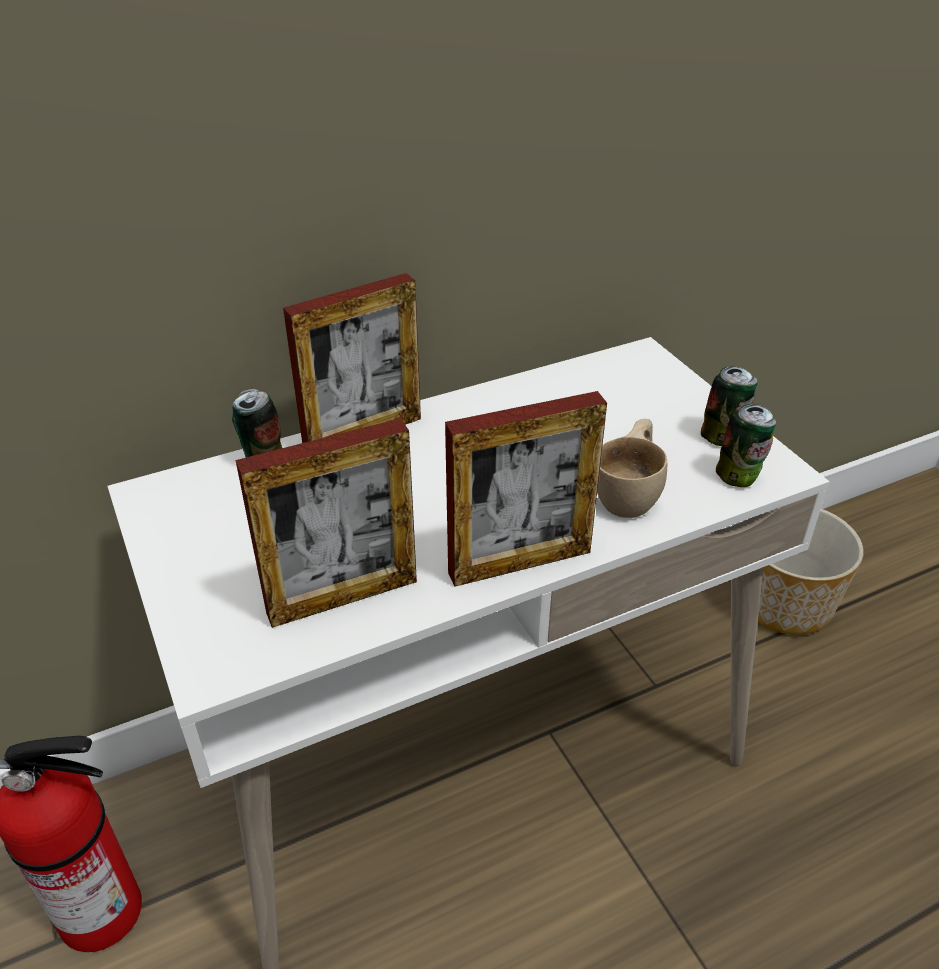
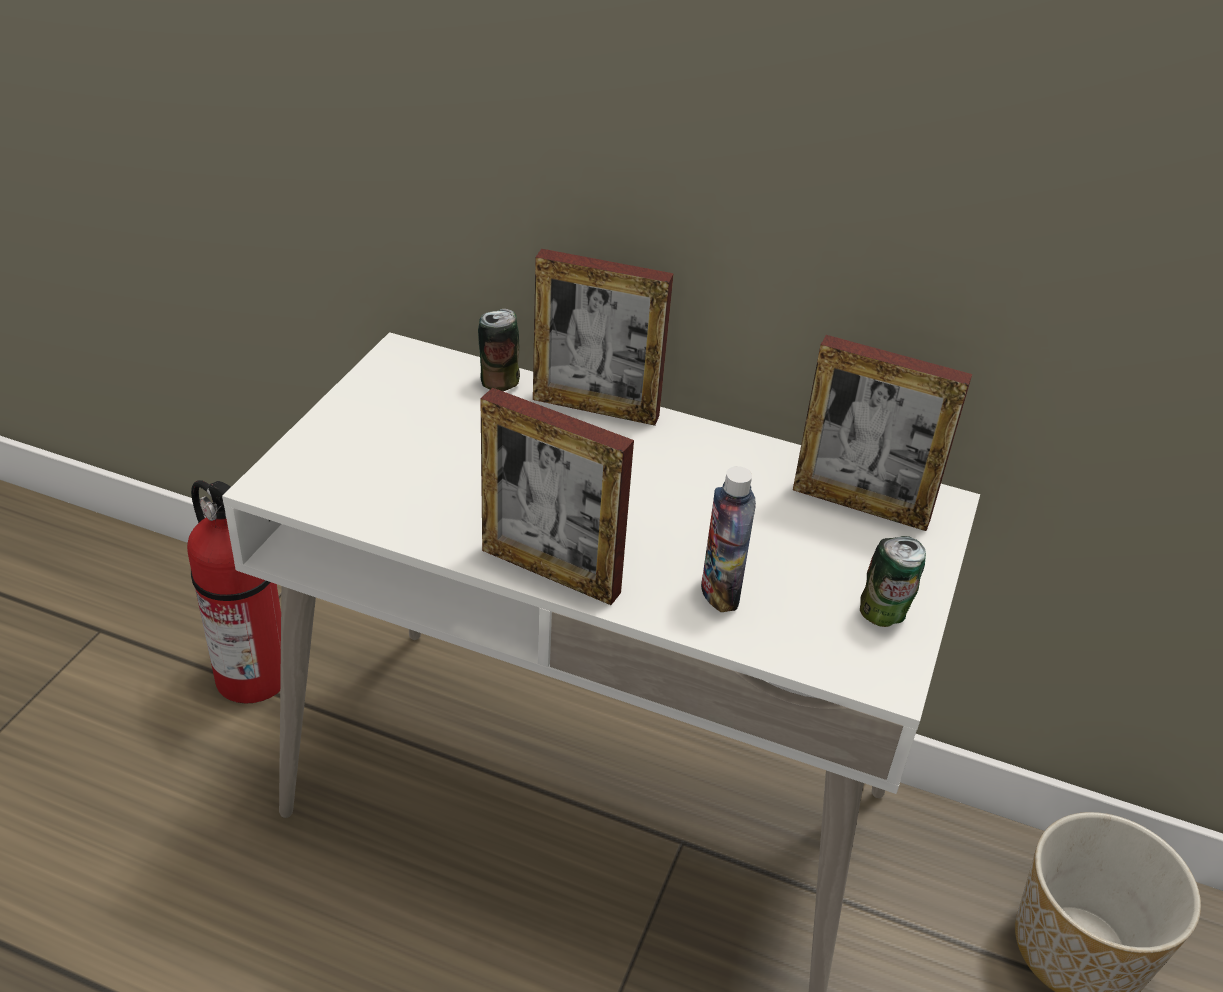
camera: 45 degrees right, 0 degrees up
picture frame [236,418,417,628] -> picture frame moved to [793,335,972,531]
beige cup [597,419,667,518] -> bottle [701,466,756,612]
can [716,404,776,487] -> none

